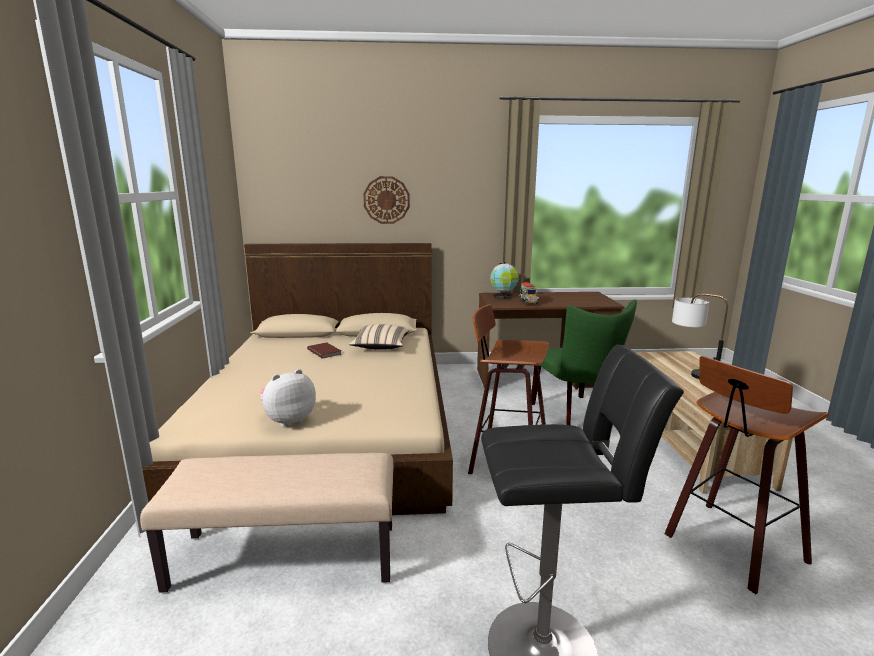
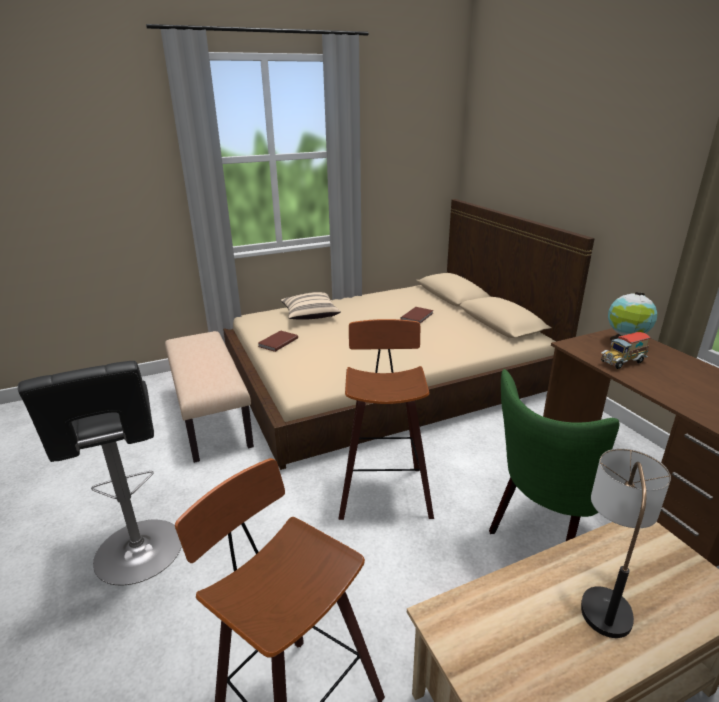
camera: 70 degrees right, 10 degrees up
plush toy [260,369,316,427] -> brown book [258,330,298,352]
beige pillow [349,324,409,350] -> beige pillow moved to [280,292,341,320]
wall clock [363,176,410,224] -> none

